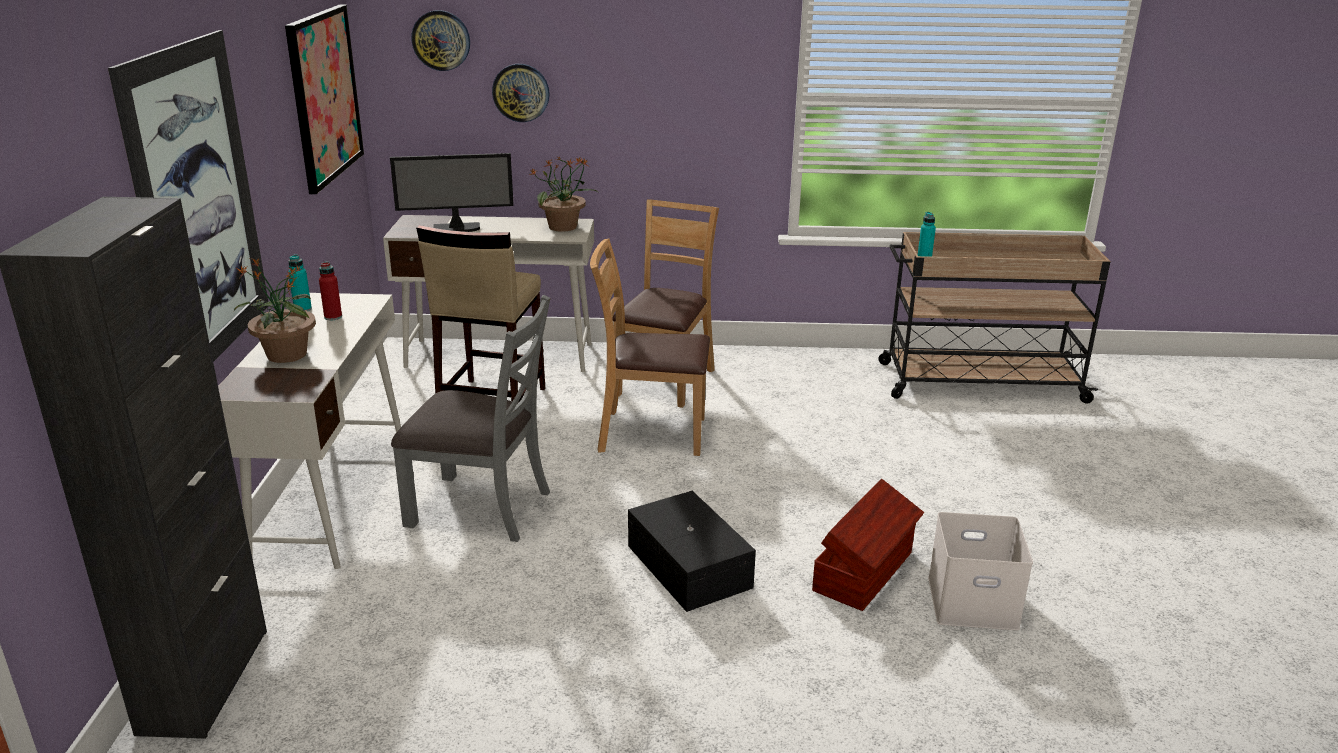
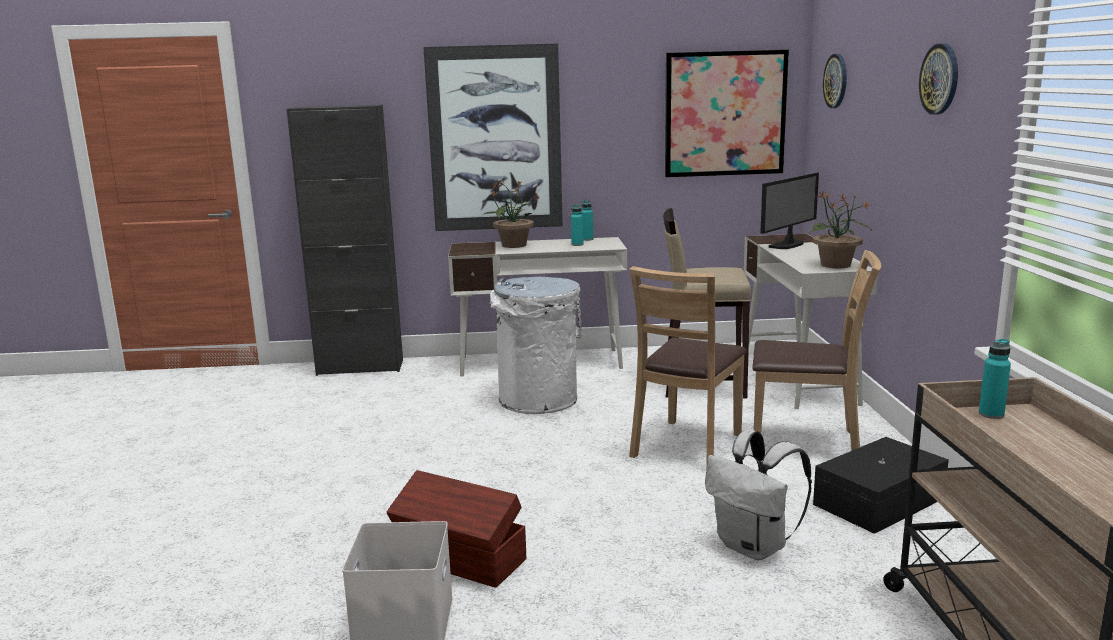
camera: 85 degrees right, 10 degrees down
red bottle [319,262,342,320] -> turquoise bottle [571,204,583,246]
monitor [390,153,514,232] -> monitor turned 120 degrees counterclockwise [760,173,819,249]
grey chair [391,295,551,542] -> white trash can [490,277,582,414]
wall clock [492,64,550,122] -> wall clock moved to [919,43,958,115]
brown chair [590,239,710,456] -> brown chair turned 150 degrees counterclockwise [629,266,747,470]
black storage box [628,491,756,612] -> black storage box moved to [813,437,949,534]
none -> white backpack [705,430,812,560]

